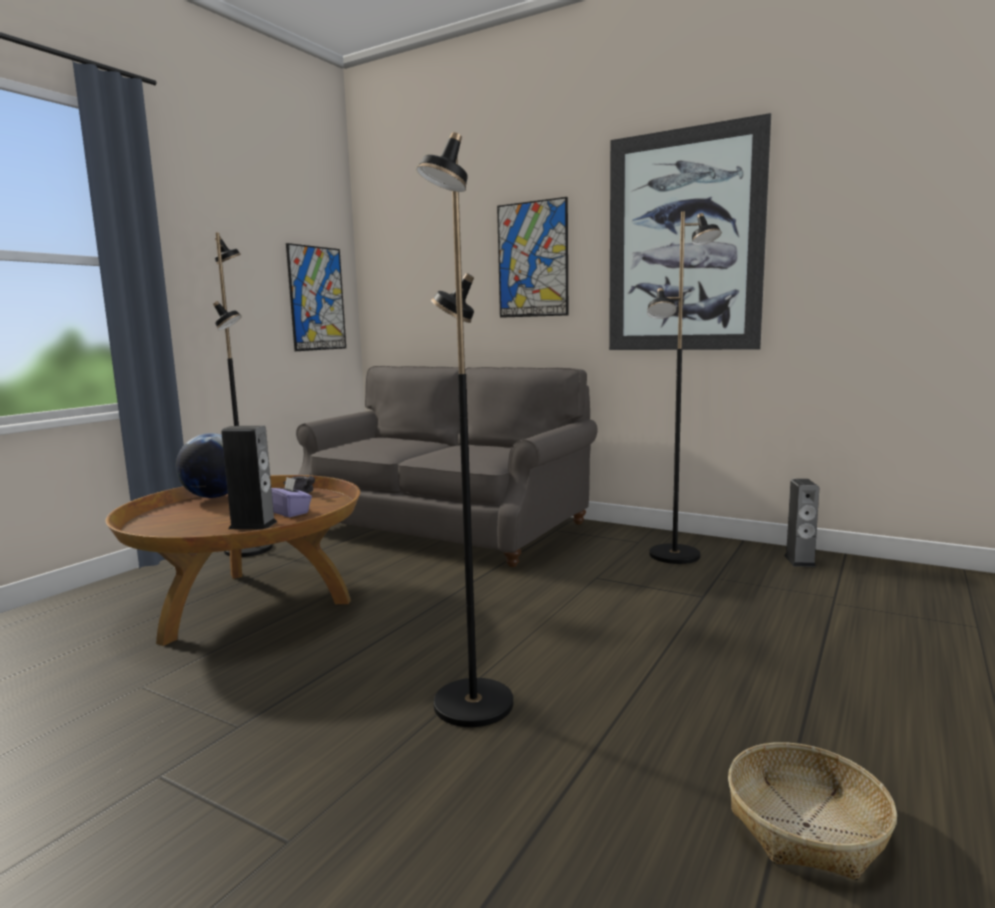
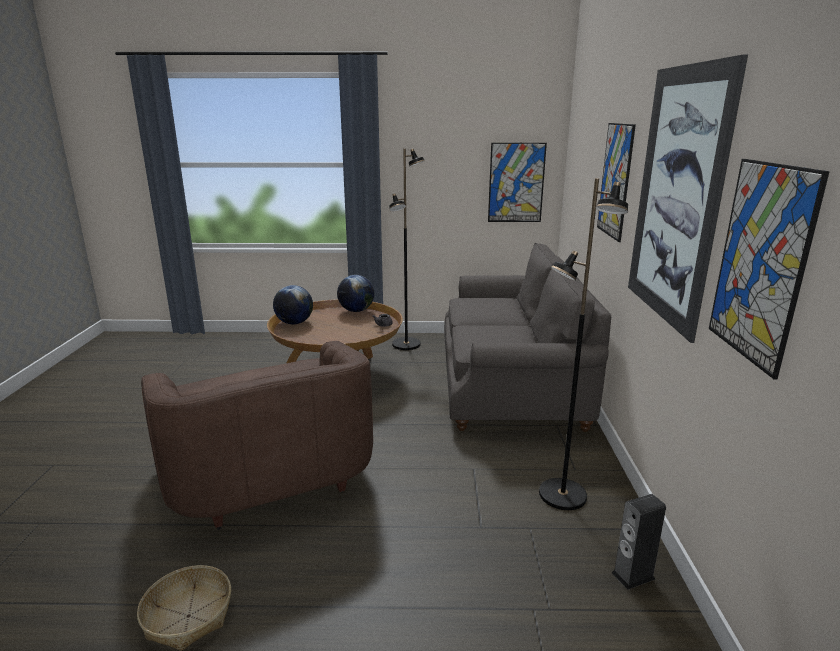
camera: 60 degrees right, 10 degrees up
speaker [221,426,277,529] -> none
purple tissue box [271,477,312,517] -> none
black floor lamp [416,132,513,727] -> brown armchair [141,341,373,530]
none -> globe [273,285,313,324]
none -> picture [709,159,830,379]

